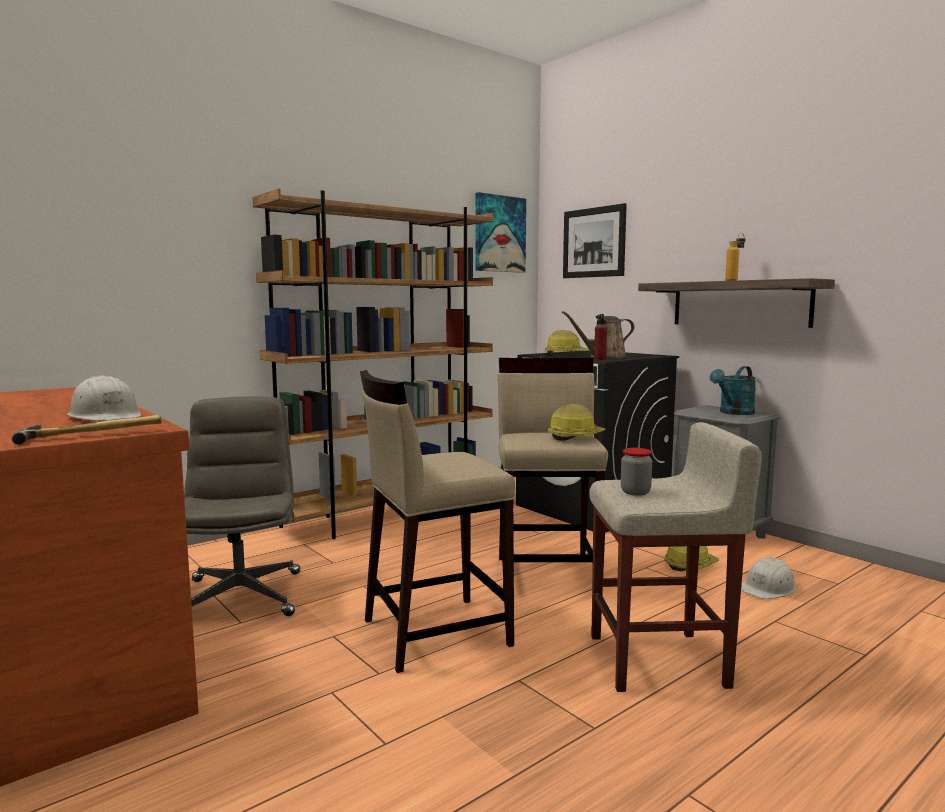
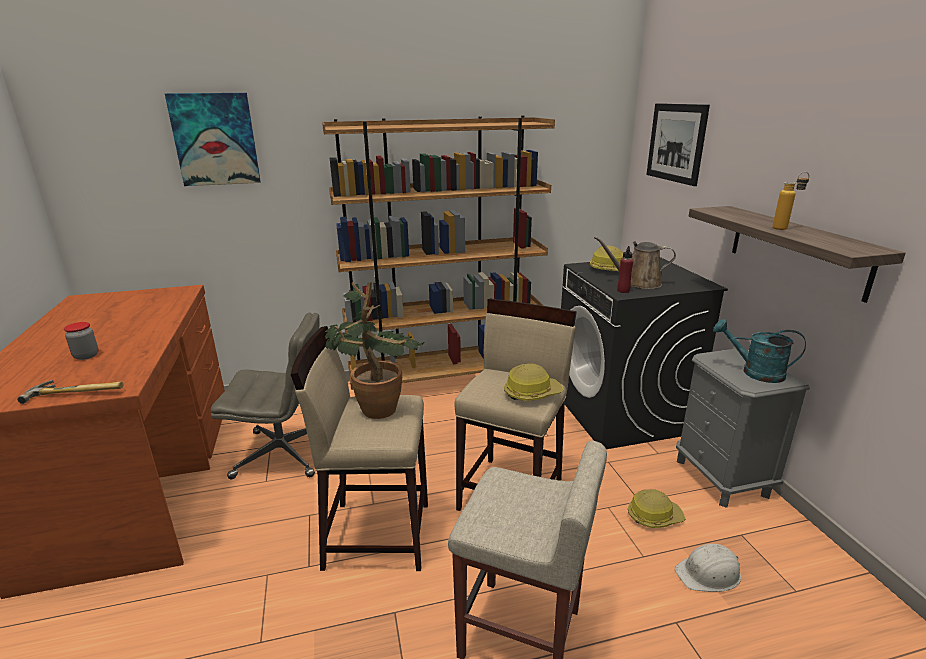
camera: 25 degrees right, 15 degrees up
white hard hat [67,375,141,421] -> none
grey office chair [184,396,300,616] -> grey office chair turned 75 degrees clockwise [211,313,320,479]
picture [475,192,526,273] -> picture moved to [164,93,261,186]
jar [621,448,652,496] -> jar moved to [64,322,98,360]
turquoise watering can [710,366,756,415] -> turquoise watering can turned 45 degrees clockwise [713,319,806,383]
none -> potted plant [325,282,425,419]

